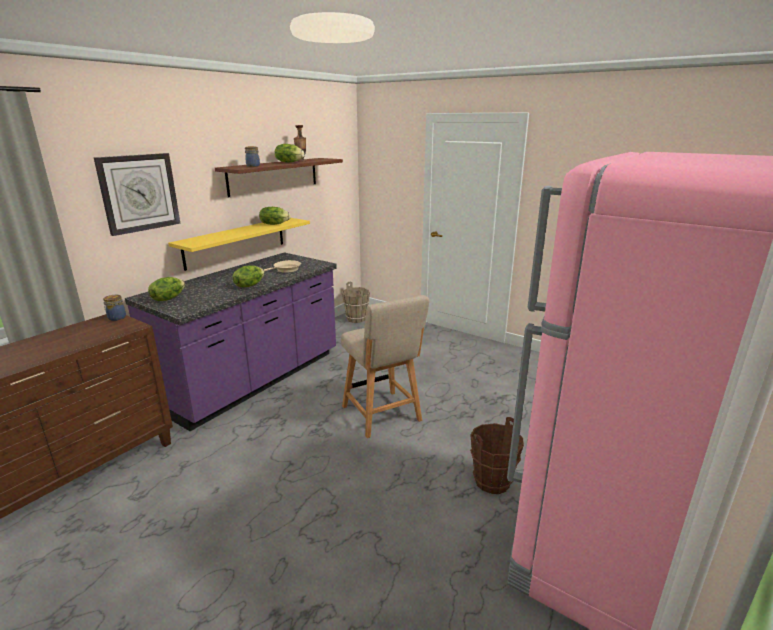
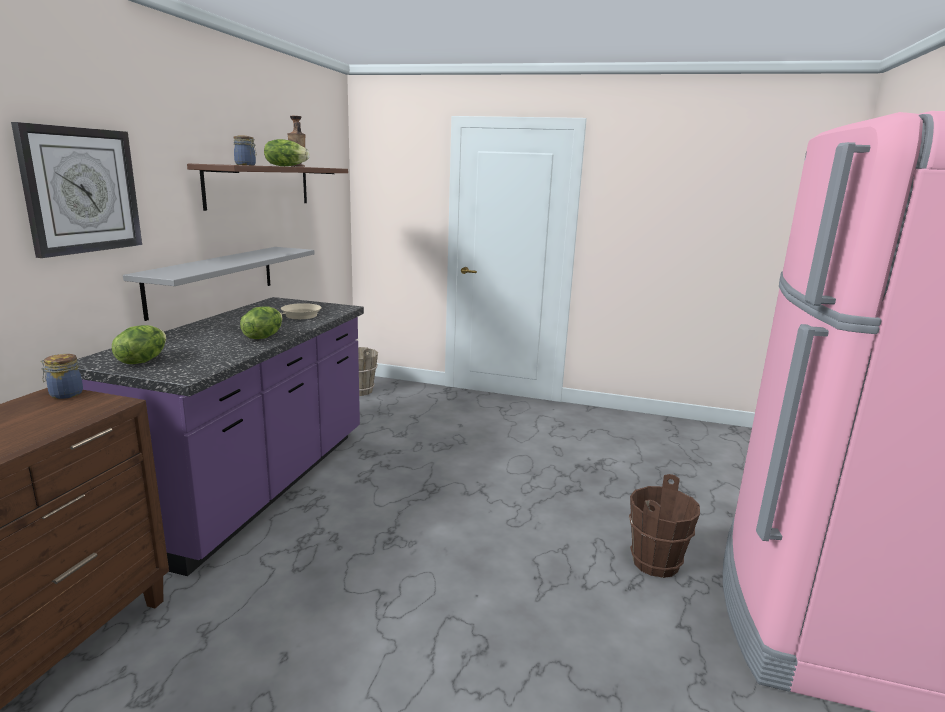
camera: 20 degrees left, 5 degrees down
yellow shelf [168,218,310,271] -> grey shelf [123,247,314,321]
lettuce [259,207,291,225] -> none
beige chair [341,295,429,438] -> none

